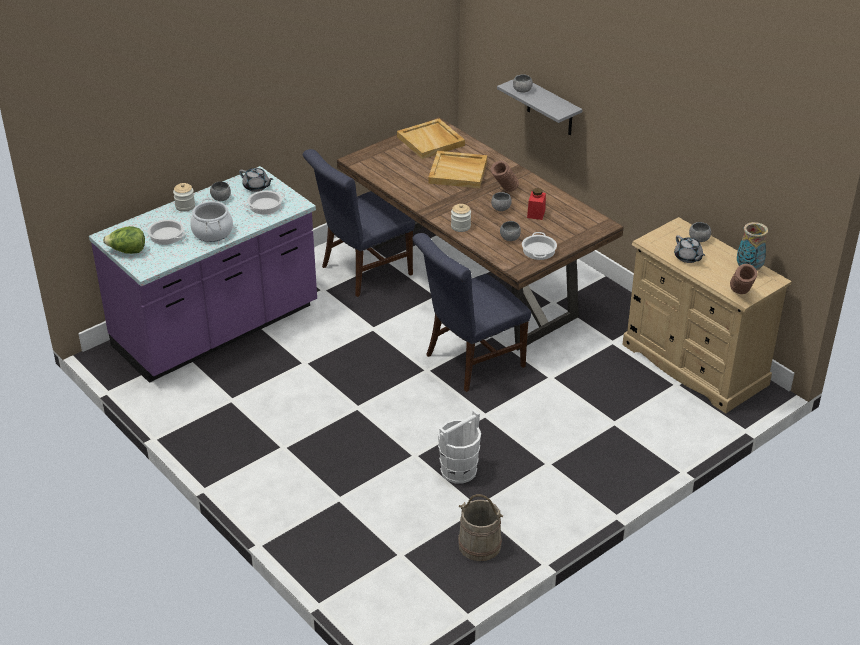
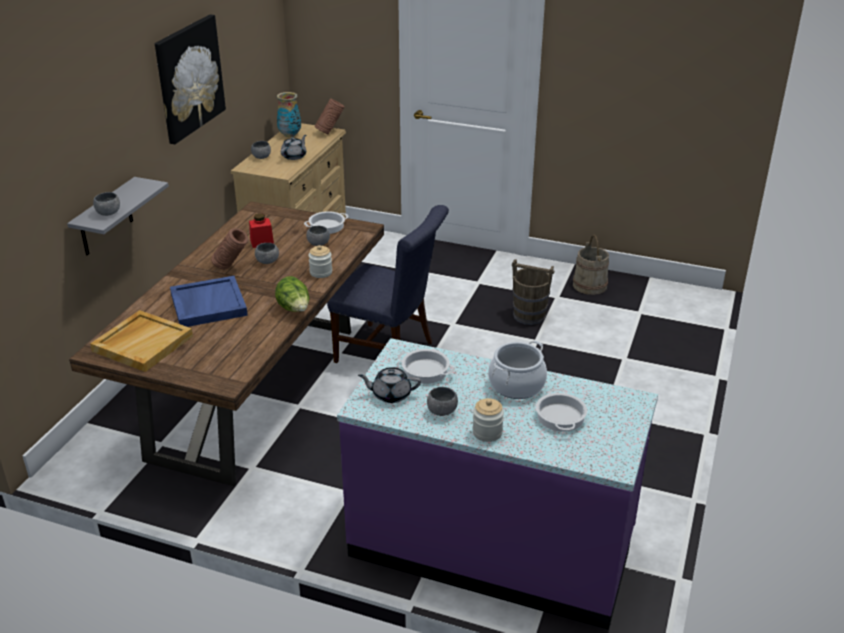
camera: 120 degrees left, 5 degrees down
lettuce [103,226,145,254] -> lettuce moved to [275,276,310,312]
grey teapot [239,168,273,192] -> grey teapot turned 90 degrees counterclockwise [358,367,421,403]
blue chair [303,149,415,297] -> none
beige tray [428,151,487,188] -> blue tray [170,276,248,327]
white bucket [438,410,481,483] -> brown bucket [512,259,554,325]
none -> picture [155,15,226,144]

